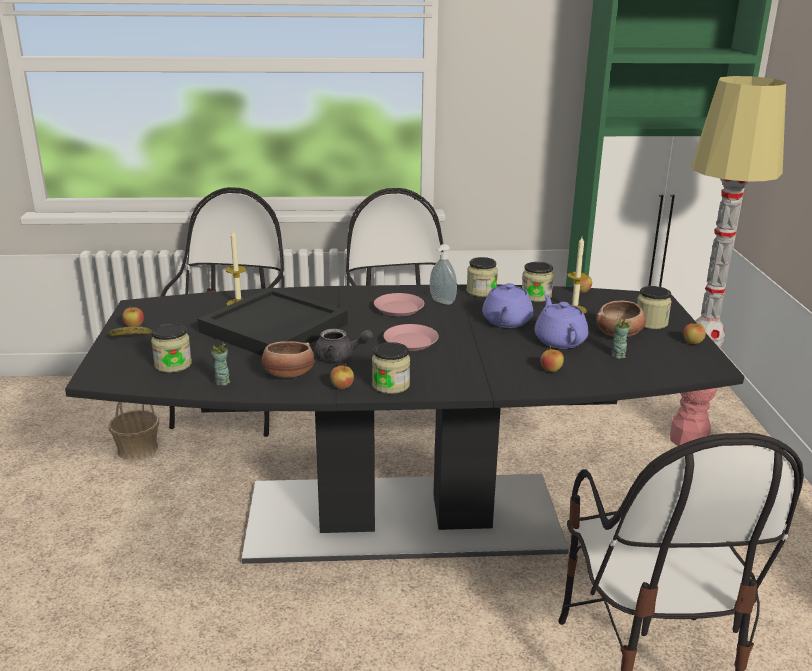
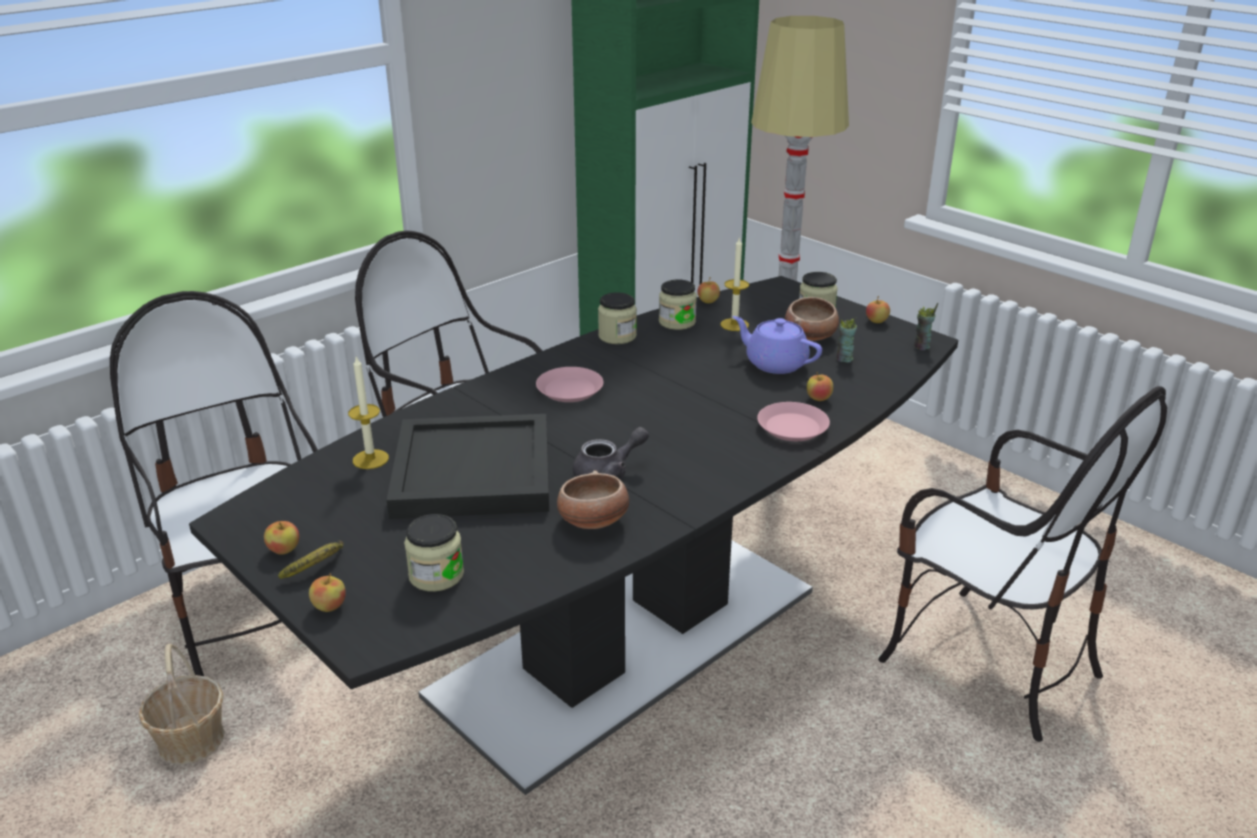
camera: 40 degrees left, 5 degrees up
cup [211,342,230,385] -> cup moved to [914,303,938,350]
apple [330,363,354,389] -> apple moved to [309,573,346,612]
jar [372,342,410,394] -> none
pink plate [383,324,439,351] -> pink plate moved to [757,402,830,441]
soap dispenser [430,244,457,305] -> none
purple teapot [482,283,533,328] -> none

